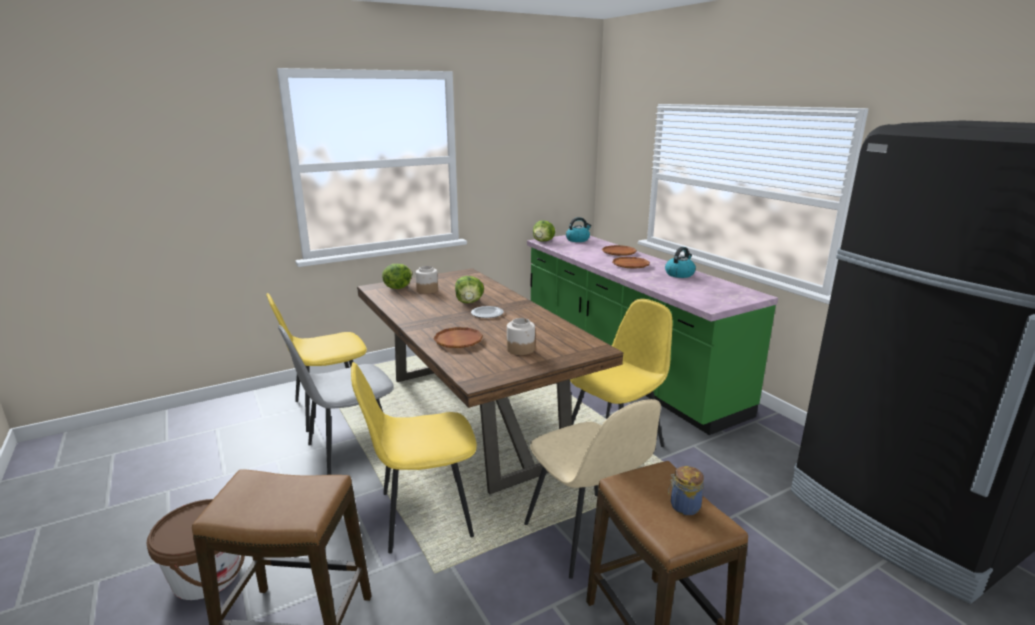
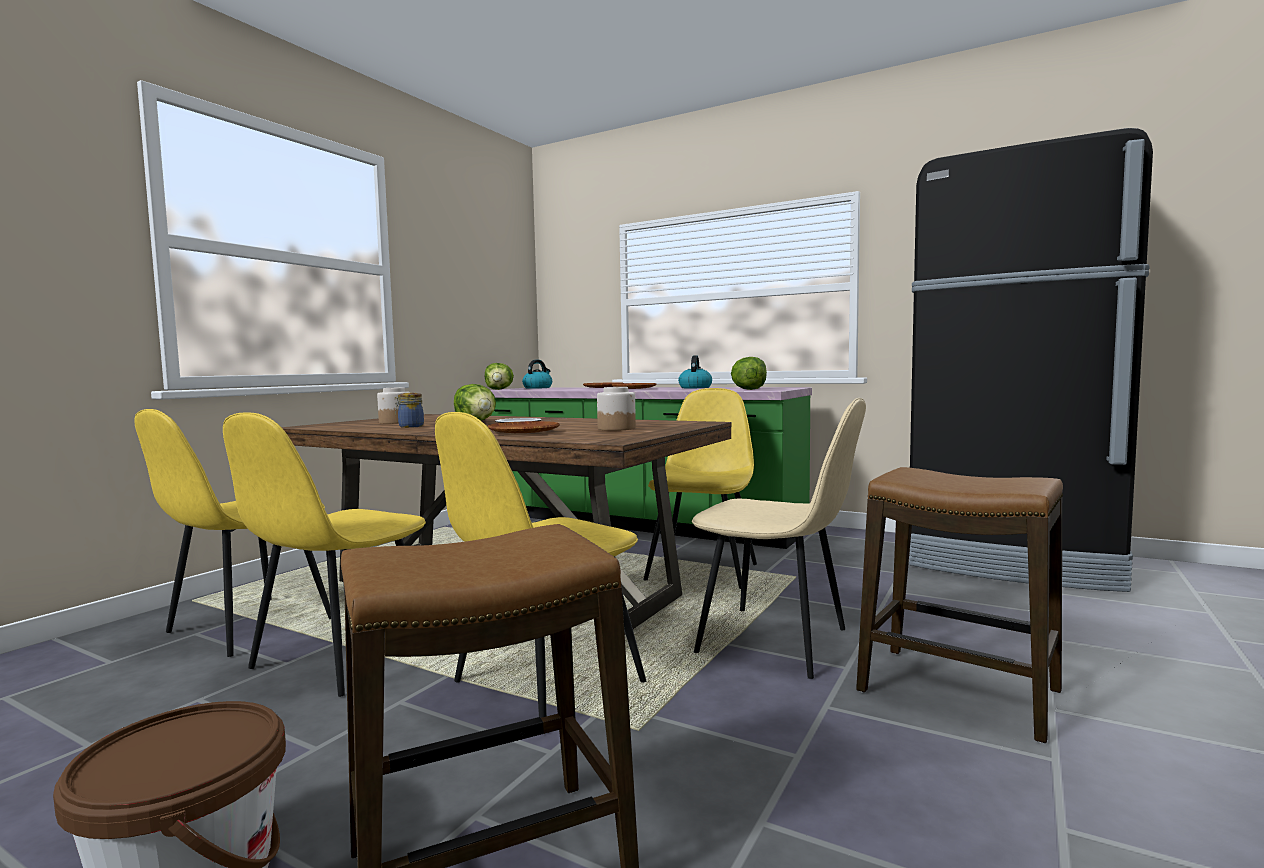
camera: 30 degrees left, 15 degrees down
grey chair [278,325,394,475] -> yellow chair [223,412,426,697]
lettuce [382,264,413,289] -> lettuce moved to [731,357,767,390]
jar [668,466,704,515] -> jar moved to [395,393,424,428]

